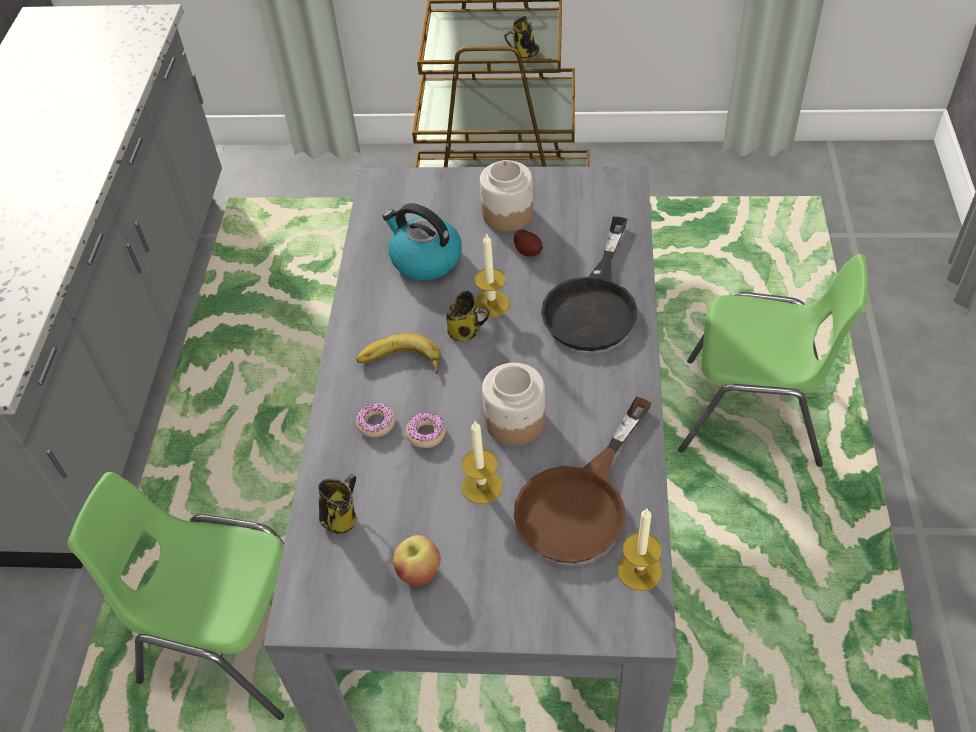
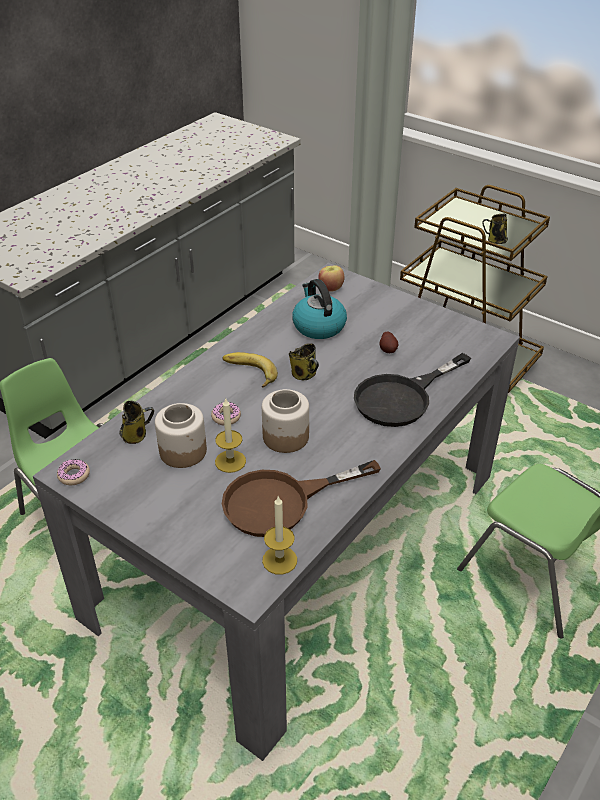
camera: 30 degrees right, 10 degrees down
donut [356,402,395,437] -> donut moved to [57,459,90,485]
apple [393,535,441,586] -> apple moved to [318,265,344,292]
candle [475,233,510,317] -> none
jar [480,160,533,231] -> jar moved to [155,403,207,468]

